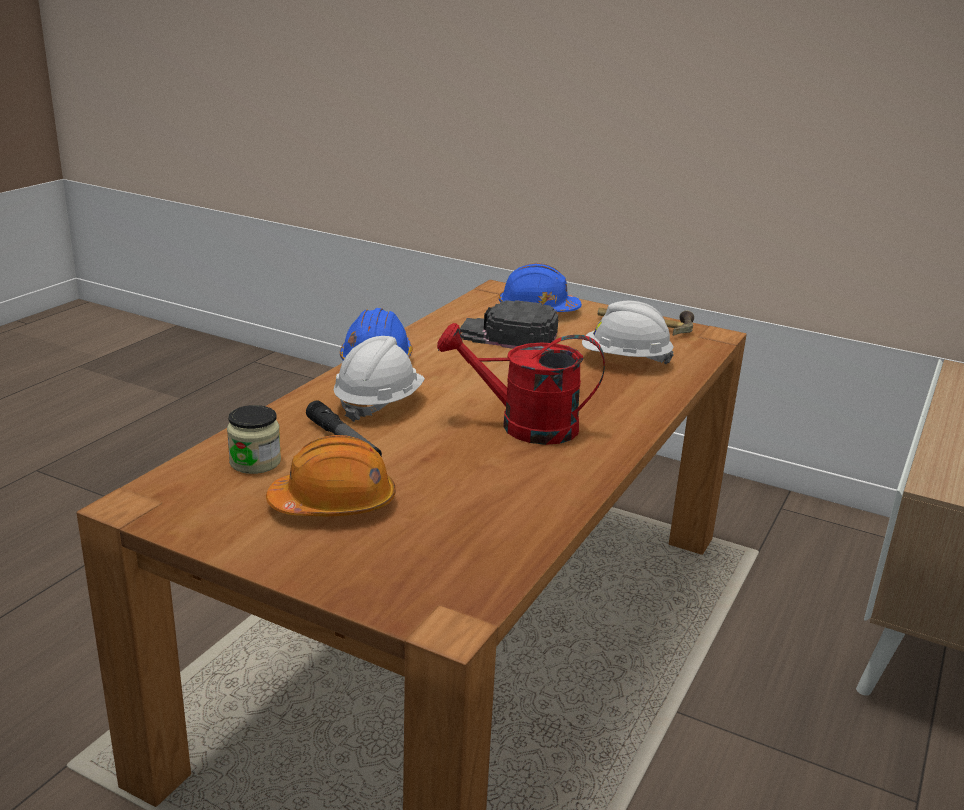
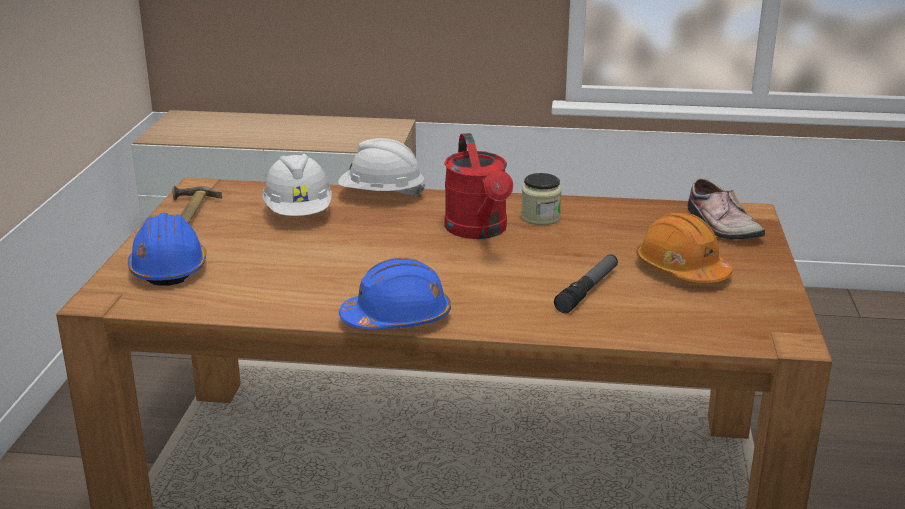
camera: 110 degrees left, 0 degrees up
jar [227,405,281,474] -> jar moved to [521,173,562,225]
white hard hat [334,336,425,422] -> white hard hat moved to [338,138,426,197]
black cap [460,300,558,349] -> none
none -> shoe [687,178,765,240]

